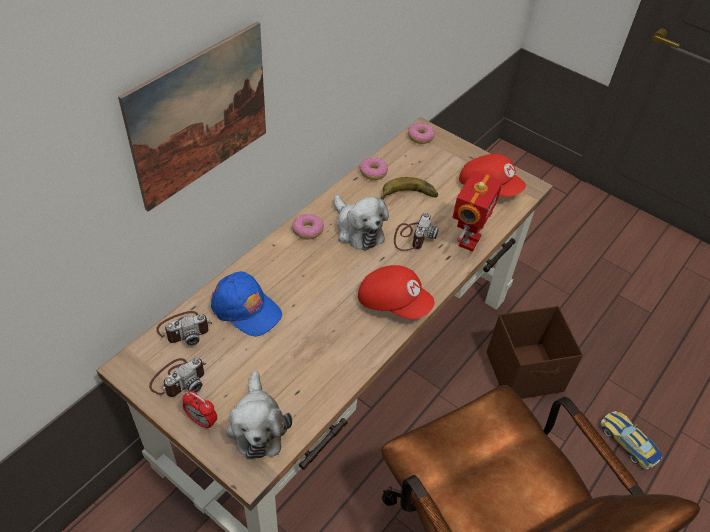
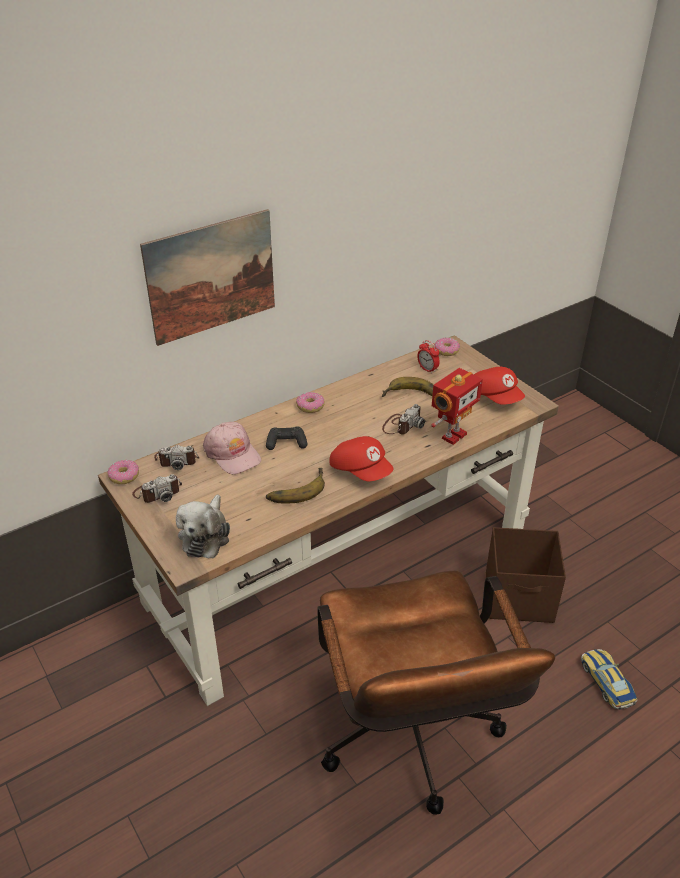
camera: 20 degrees right, 10 degrees down
alarm clock [182,391,217,429] -> alarm clock moved to [417,340,440,374]
blue cap [211,271,282,336] -> pink cap [203,422,261,475]
plush toy [334,195,389,251] -> none
donut [360,157,388,180] -> donut moved to [107,460,139,484]
none -> black game controller [266,426,307,450]
none -> banana [266,468,325,504]

